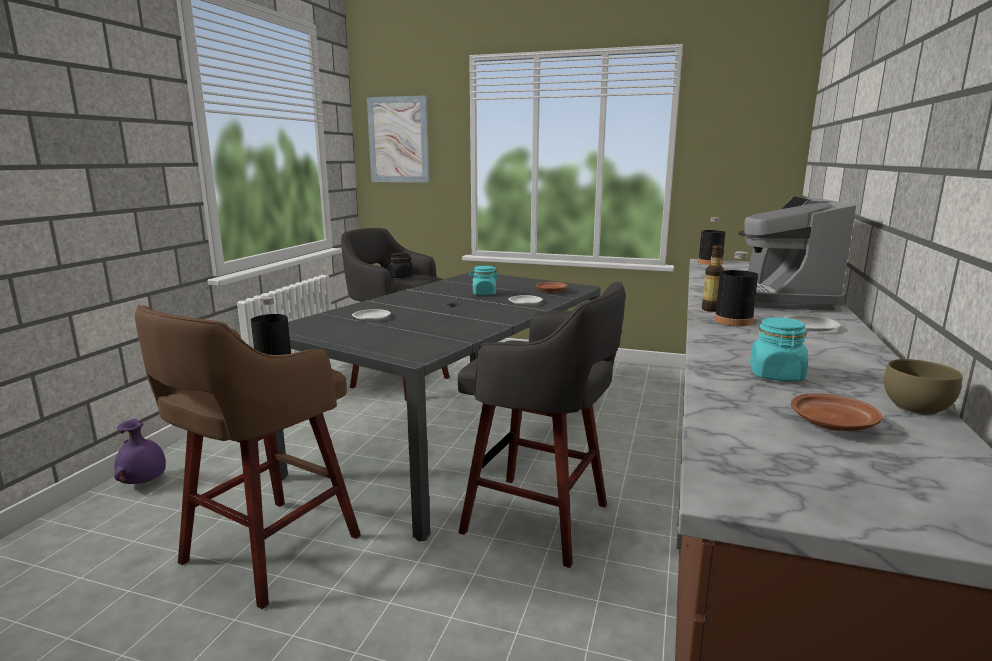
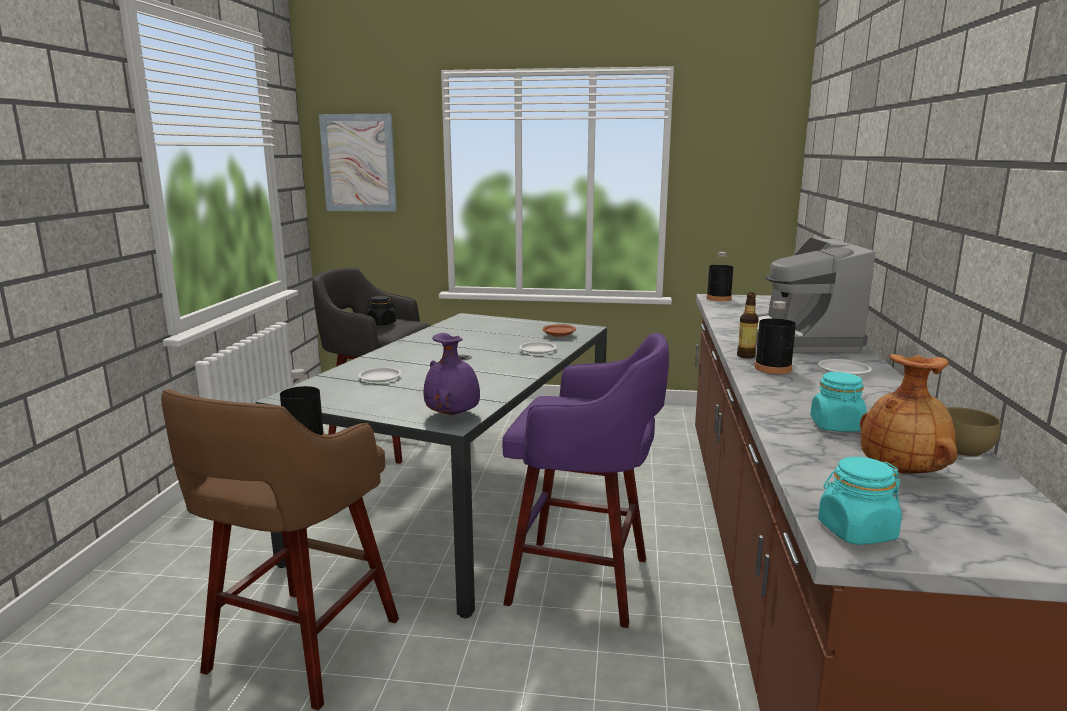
camera: 10 degrees left, 0 degrees up
purple vase [114,419,166,484] -> purple vase moved to [424,333,480,415]
grey stool [458,282,625,568] -> purple stool [502,333,669,628]
turquoise jar [469,266,499,295] -> turquoise jar moved to [818,457,902,545]
brown plate [791,394,883,431] -> brown vase [860,354,957,474]

